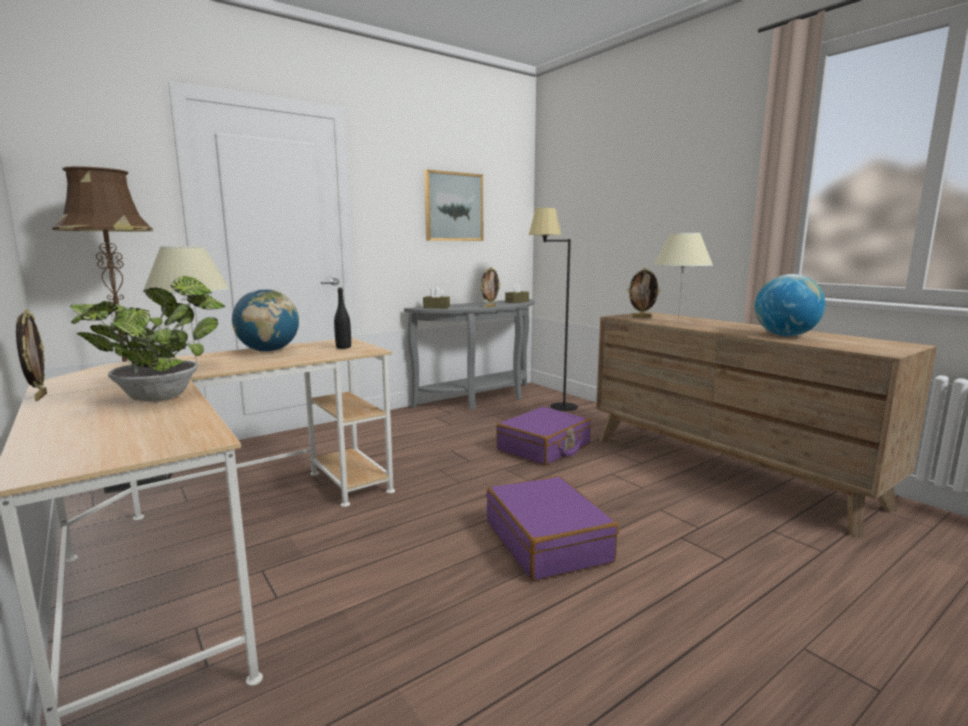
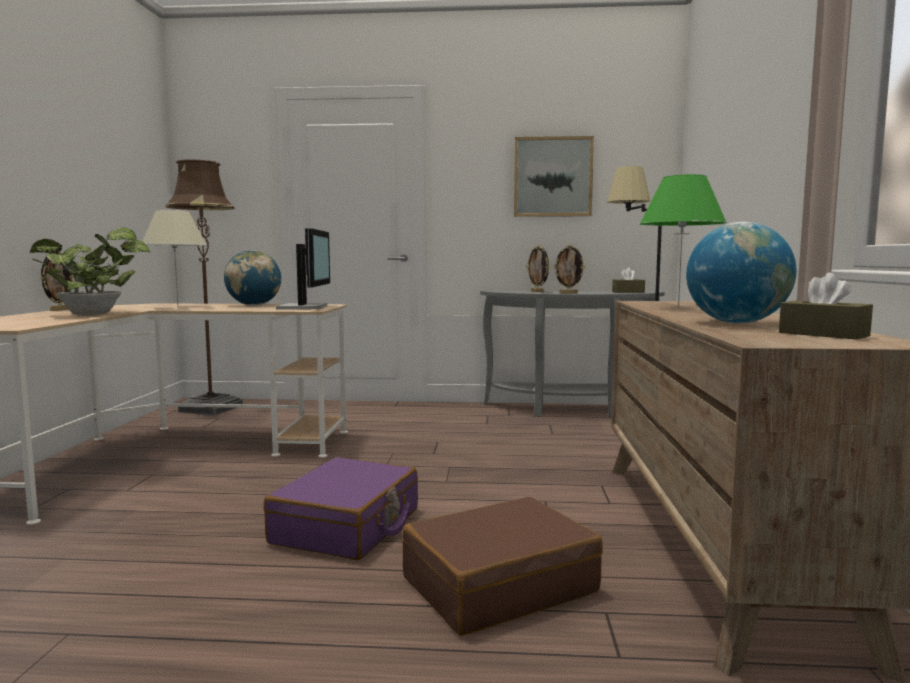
camera: 40 degrees right, 5 degrees down
black bottle [334,287,351,349] -> monitor [276,228,330,309]
brown tissue box [423,287,450,309] -> brown tissue box moved to [779,273,873,340]
purple suitcase [496,407,591,466] -> none
picture frame [627,268,661,318] -> picture frame moved to [526,245,550,292]
beige table lamp [653,233,713,323] -> green table lamp [640,174,727,308]
none -> brown suitcase [403,497,603,636]

